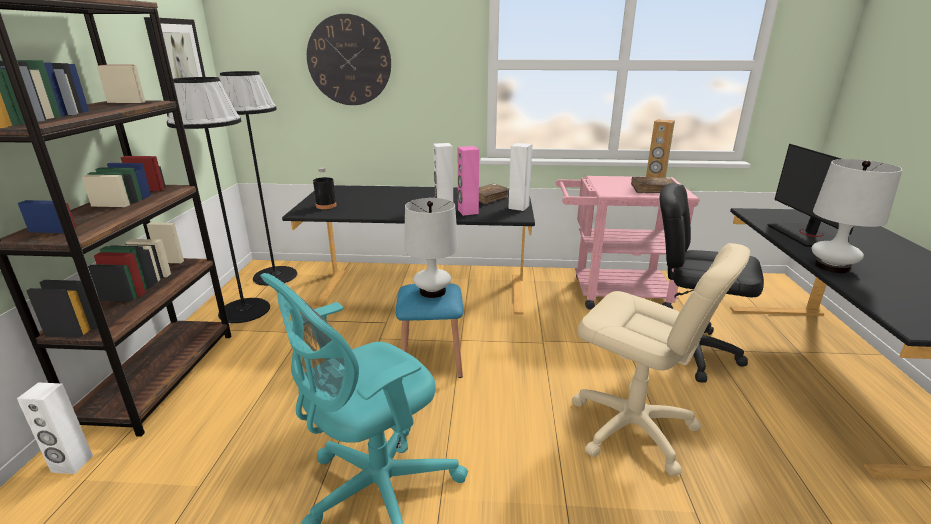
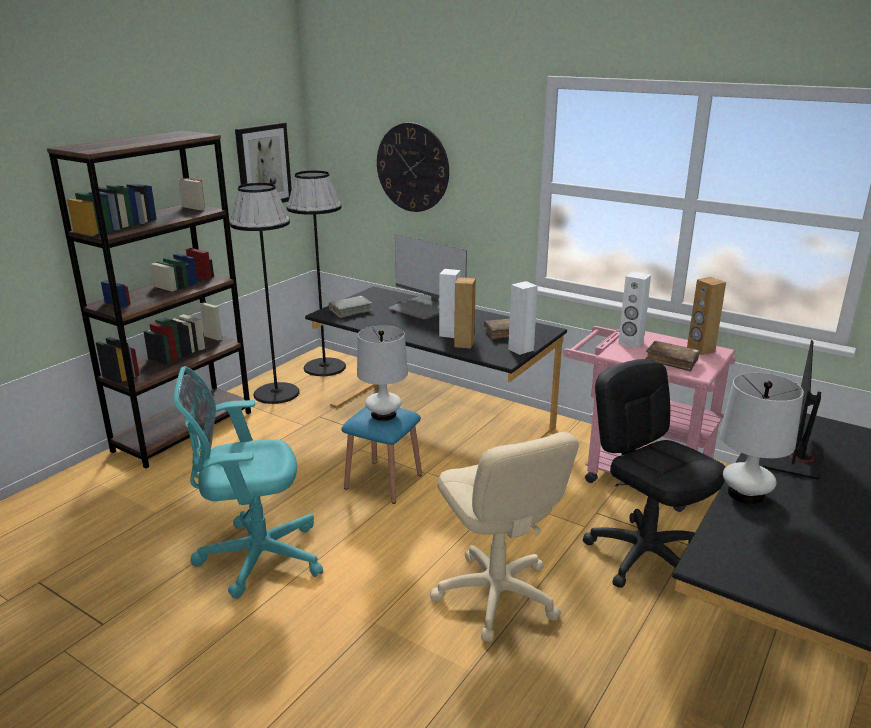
camera: 30 degrees right, 0 degrees up
white speaker [17,383,93,474] -> white speaker moved to [618,272,651,348]
black bottle [313,167,337,209] -> grey book [329,296,373,318]
pink speaker [458,146,479,216] -> brown speaker [454,277,476,349]
none -> monitor [388,234,467,320]

